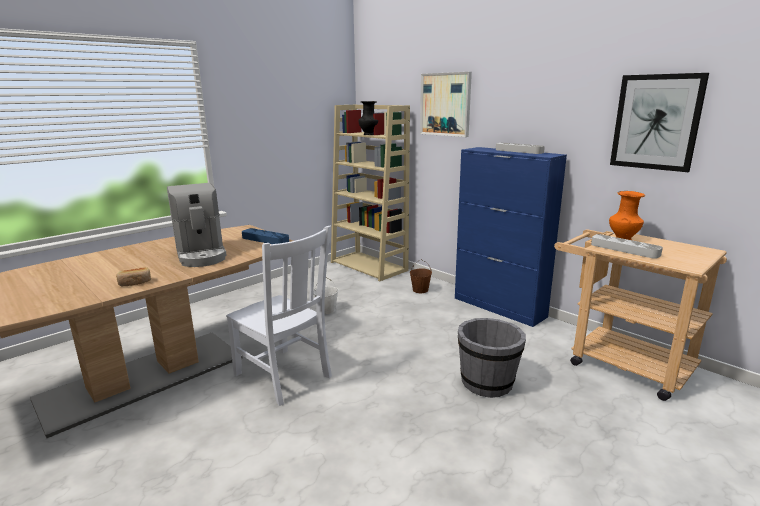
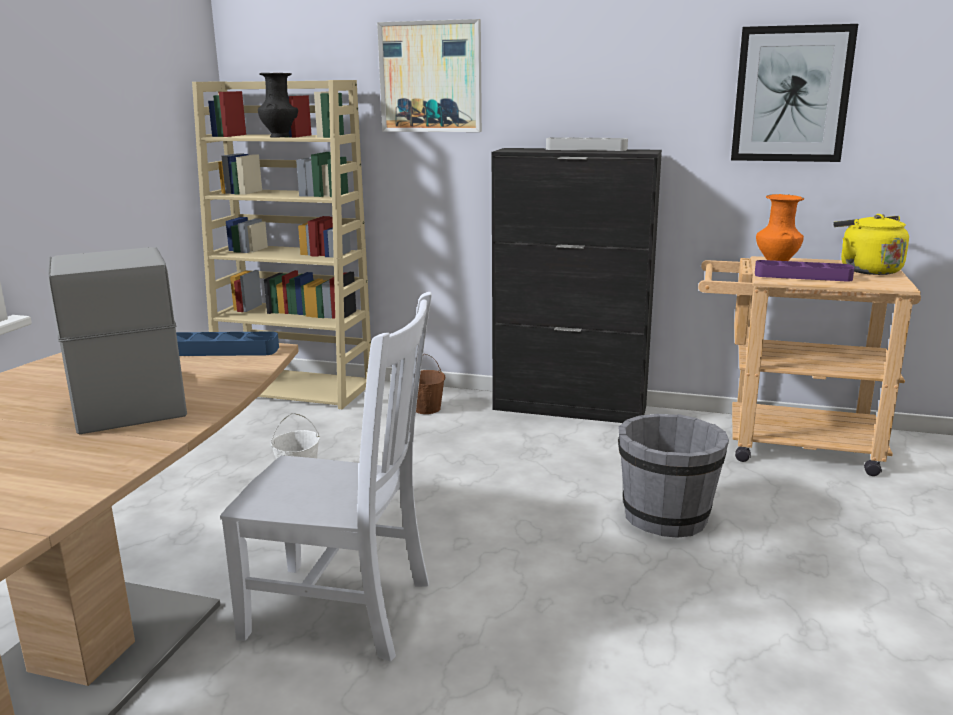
camera: 30 degrees left, 0 degrees up
bread [116,267,151,286] -> none
coffee machine [167,183,227,267] -> coffee machine turned 150 degrees counterclockwise [48,247,187,435]
blue cabinet [455,147,567,327] -> black cabinet [491,148,662,423]
grey tray [591,234,663,259] -> purple tray [755,260,854,282]
none -> yellow kettle [833,214,909,275]

